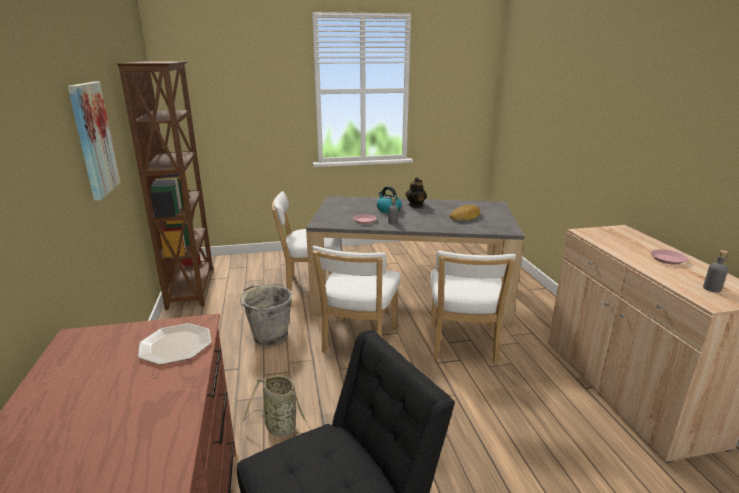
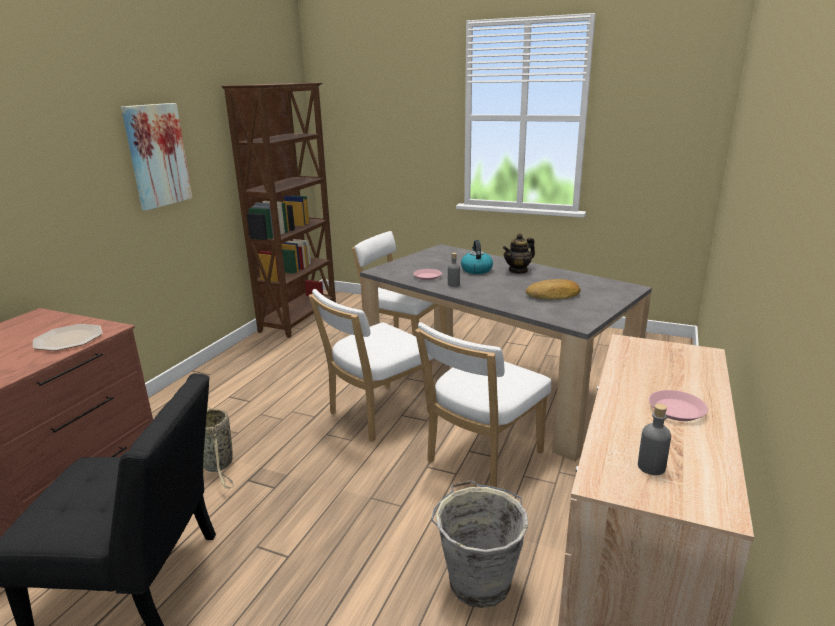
camera: 35 degrees right, 0 degrees up
grey bucket [240,284,292,347] -> grey bucket moved to [431,480,528,608]

